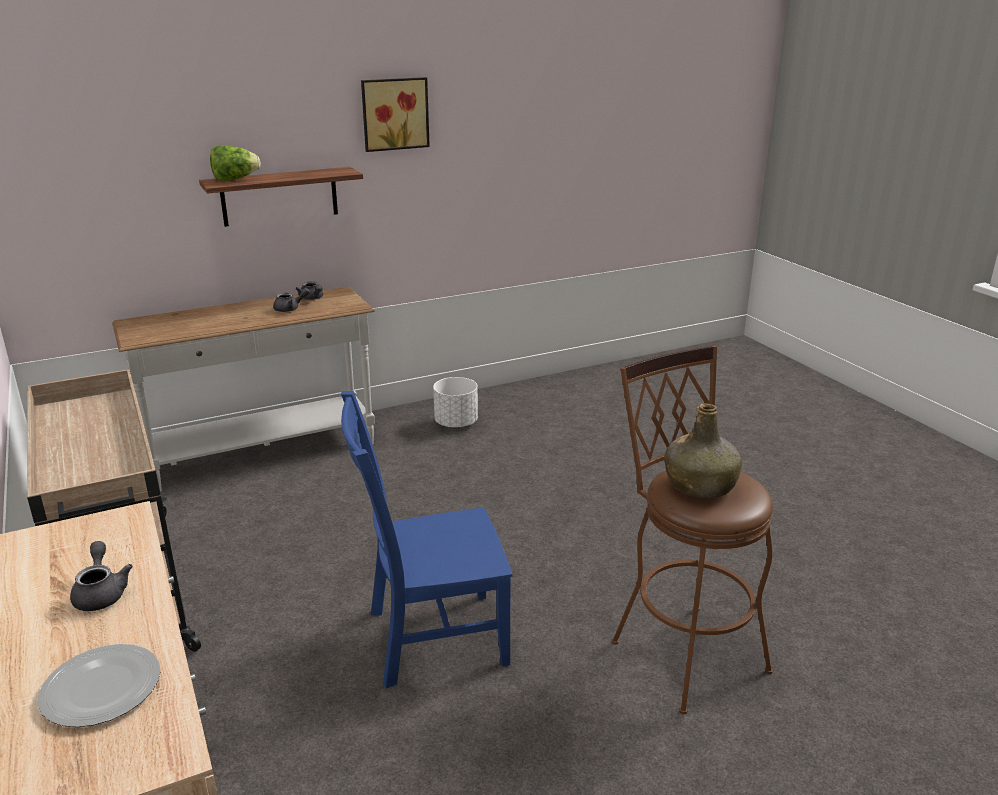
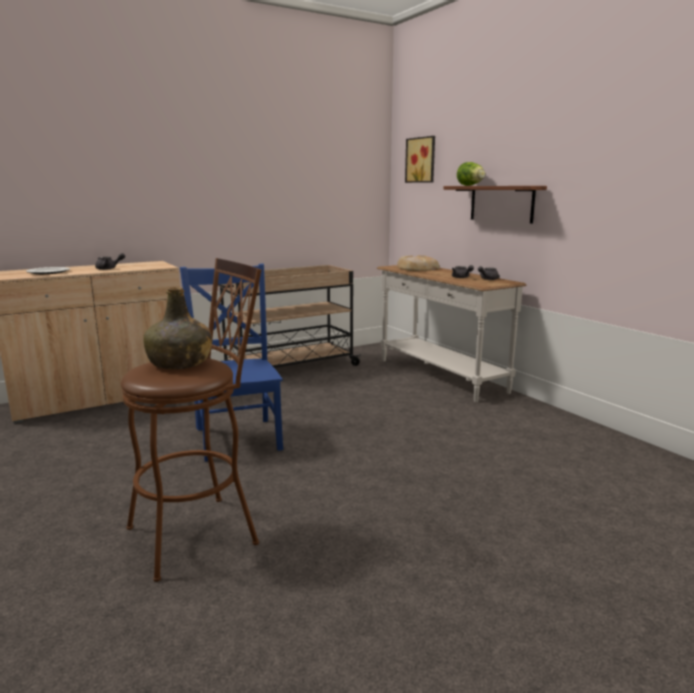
camera: 85 degrees right, 10 degrees down
picture [361,77,430,152] -> picture moved to [405,136,435,183]
white planter [433,377,478,428] -> none
none -> bread [397,255,440,271]

